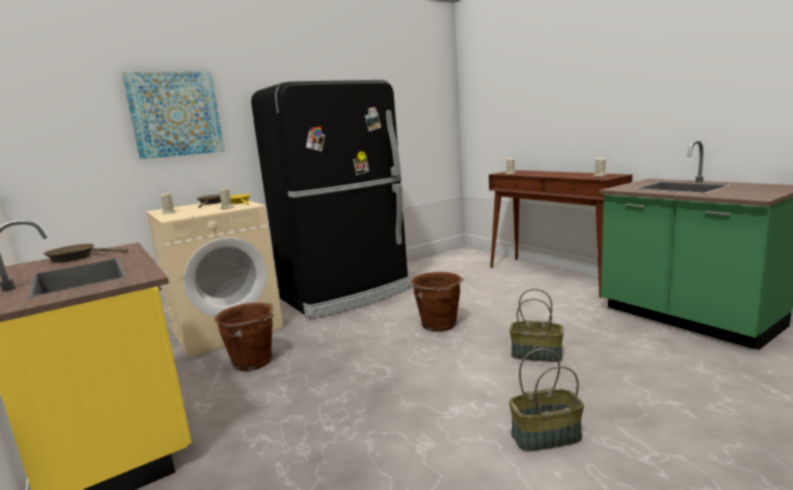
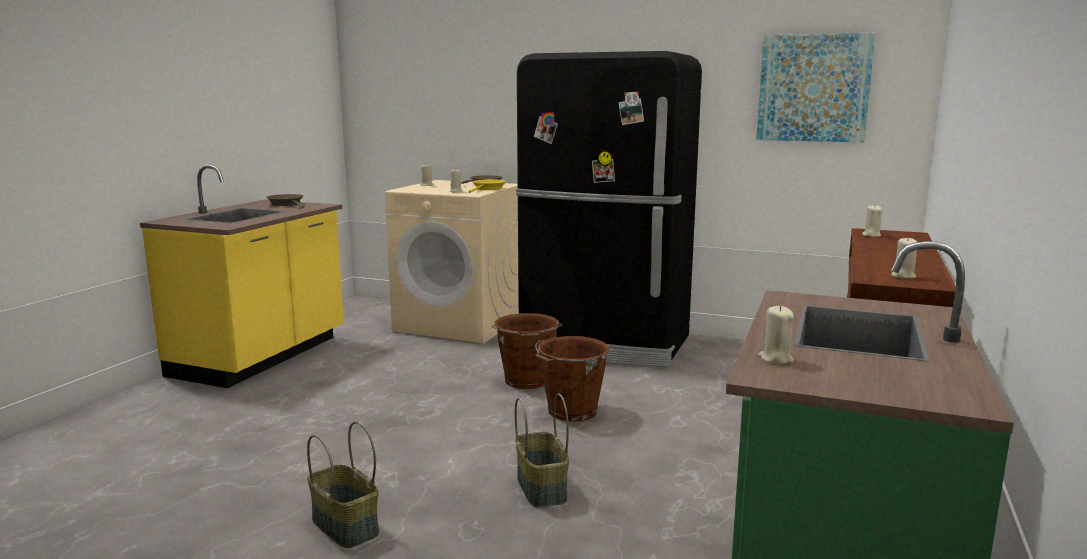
camera: 55 degrees right, 0 degrees up
picture [122,71,224,159] -> picture moved to [756,33,875,142]
brown bucket [215,303,274,371] -> brown bucket moved to [491,313,562,389]
none -> beige candle [758,306,794,364]

